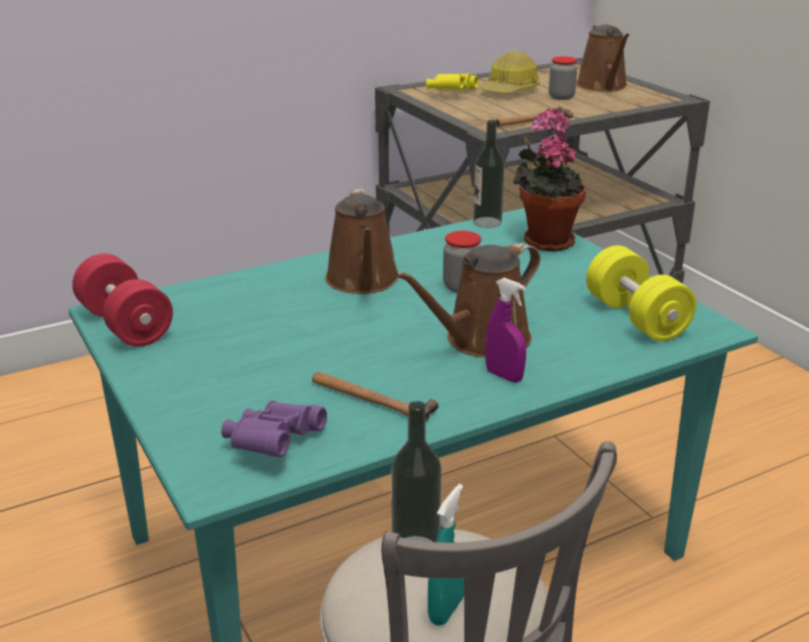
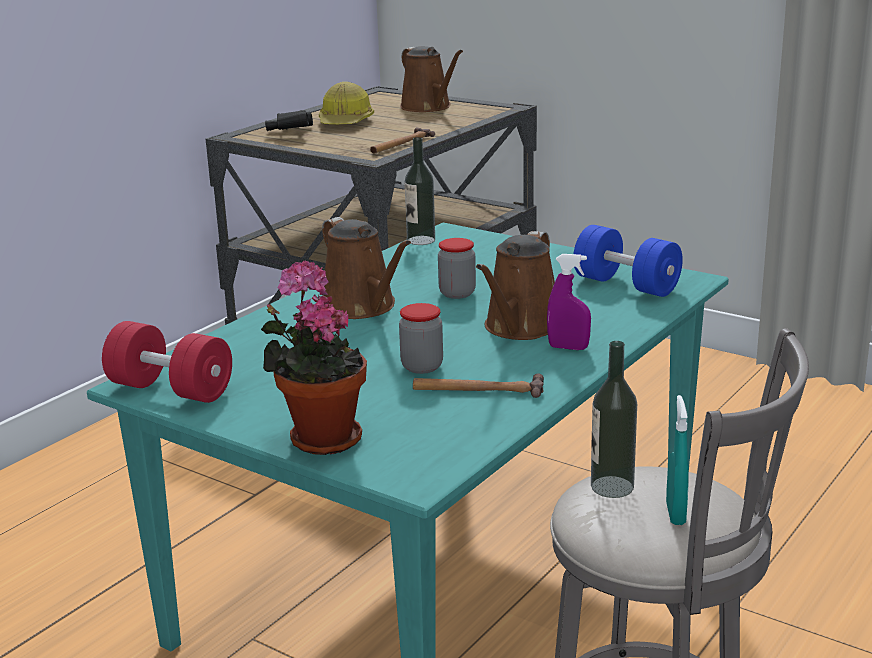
camera: 25 degrees left, 5 degrees down
purple binoculars [221,401,327,457] -> none
yellow binoculars [426,73,478,90] -> black binoculars [265,110,313,131]
potted plant [513,108,586,252] -> potted plant moved to [261,261,367,455]
jar [549,56,577,100] -> jar moved to [399,303,443,374]
yellow dumbbell [586,245,696,341] -> blue dumbbell [574,225,683,297]

